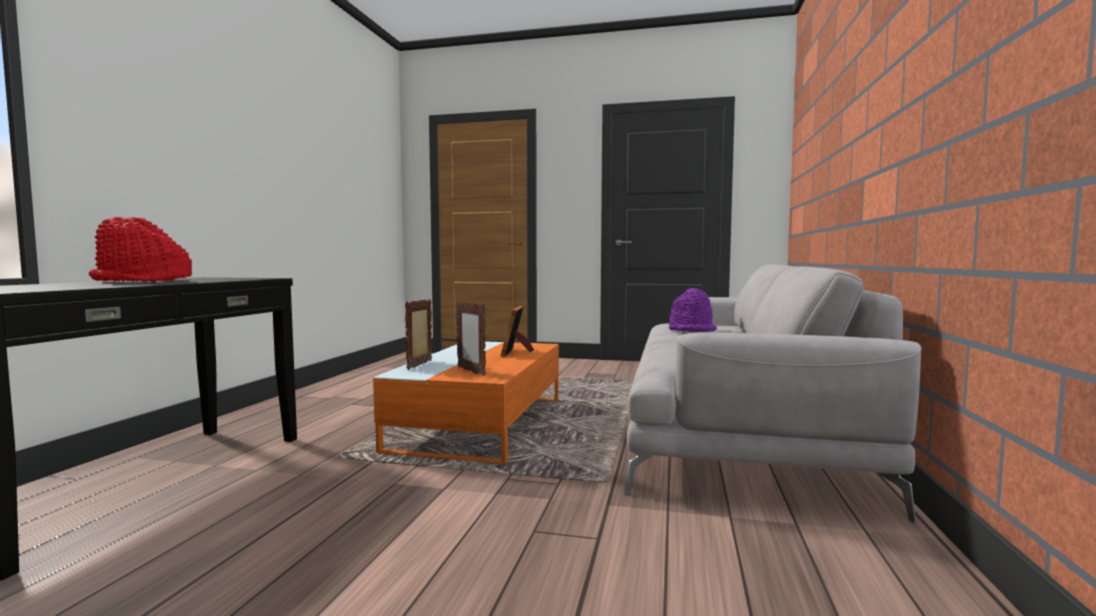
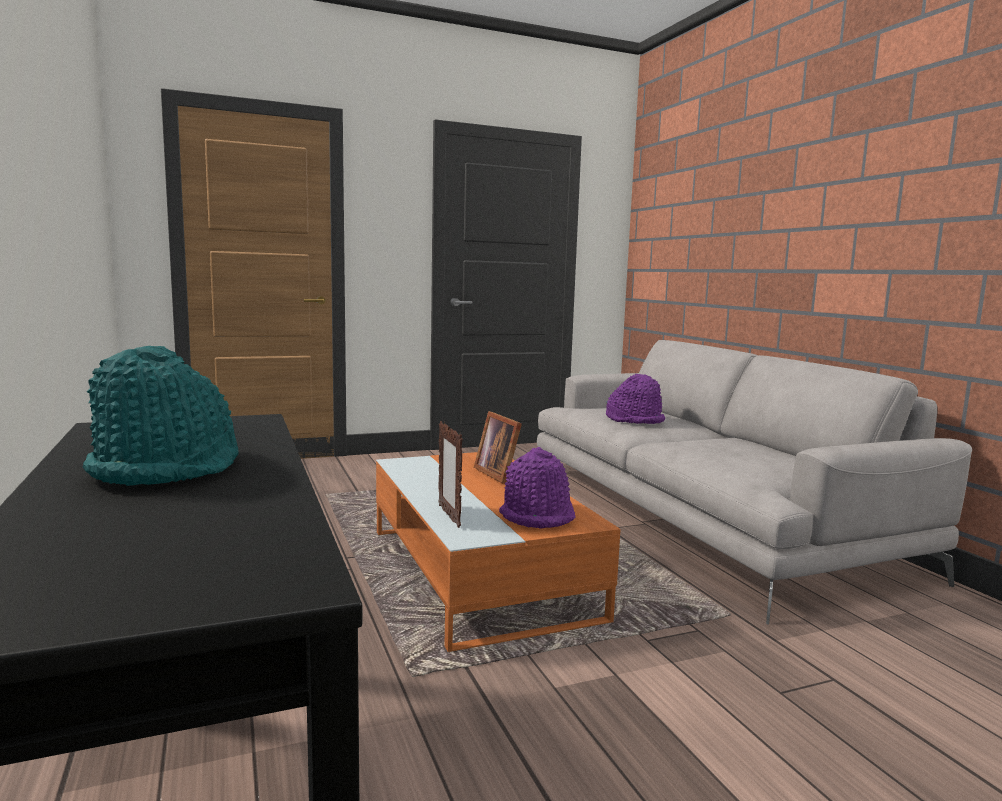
camera: 35 degrees left, 5 degrees up
red hat [89,217,192,281] -> turquoise hat [83,346,239,486]
picture frame [456,302,486,376] -> purple hat [499,447,575,529]

